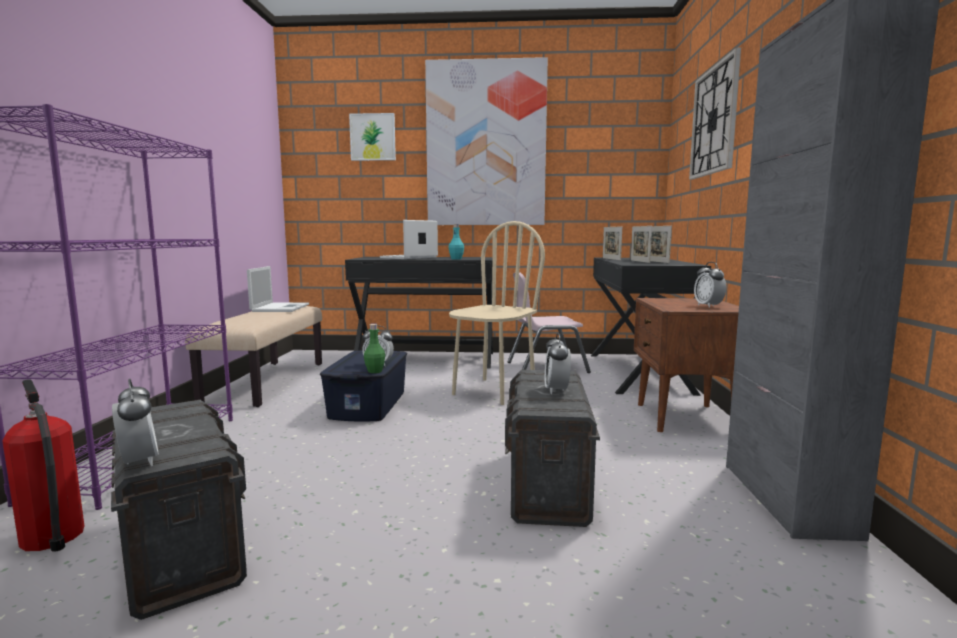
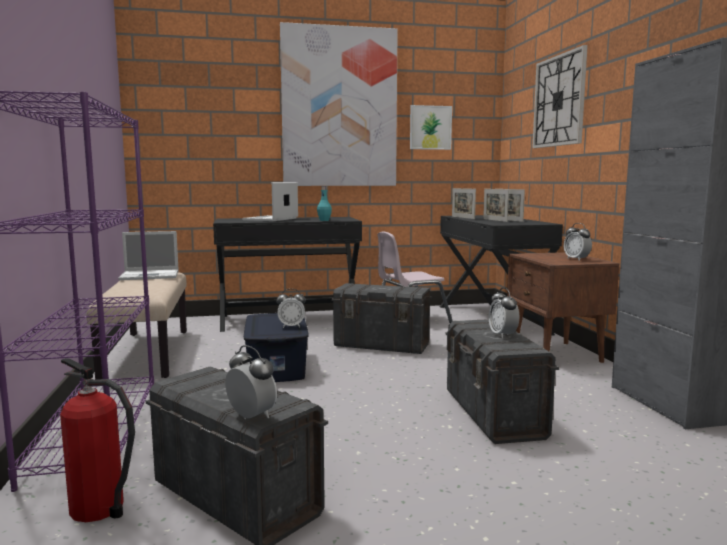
camera: 15 degrees left, 0 degrees up
laptop [247,266,309,312] -> laptop turned 90 degrees clockwise [118,231,178,280]
picture [349,113,396,161] -> picture moved to [410,105,452,150]
green bottle [364,324,385,373] -> none
beige chair [449,221,545,405] -> grey storage box [331,283,432,354]

